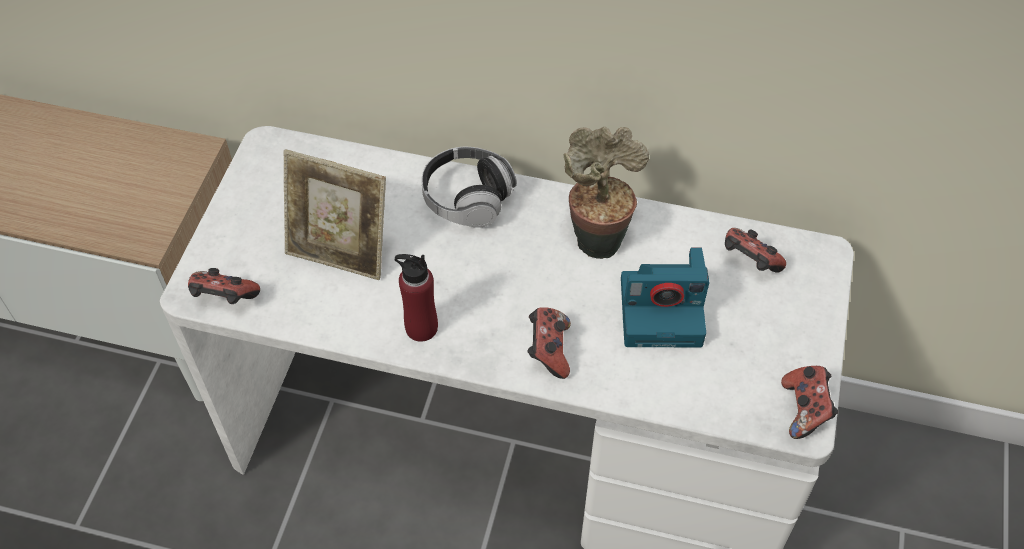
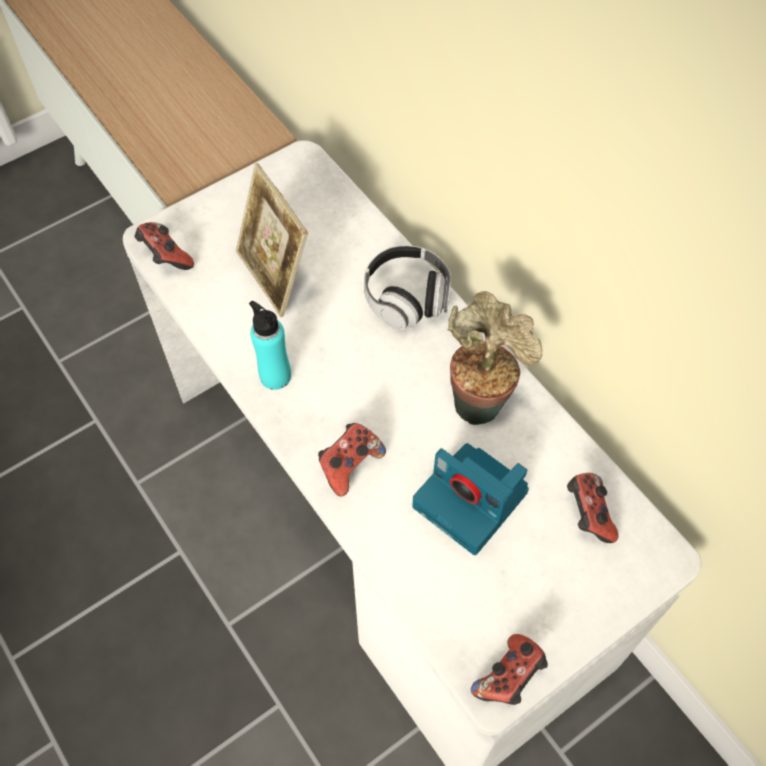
camera: 40 degrees right, 5 degrees up
red bottle [395,254,438,342] -> turquoise bottle [249,301,291,390]

